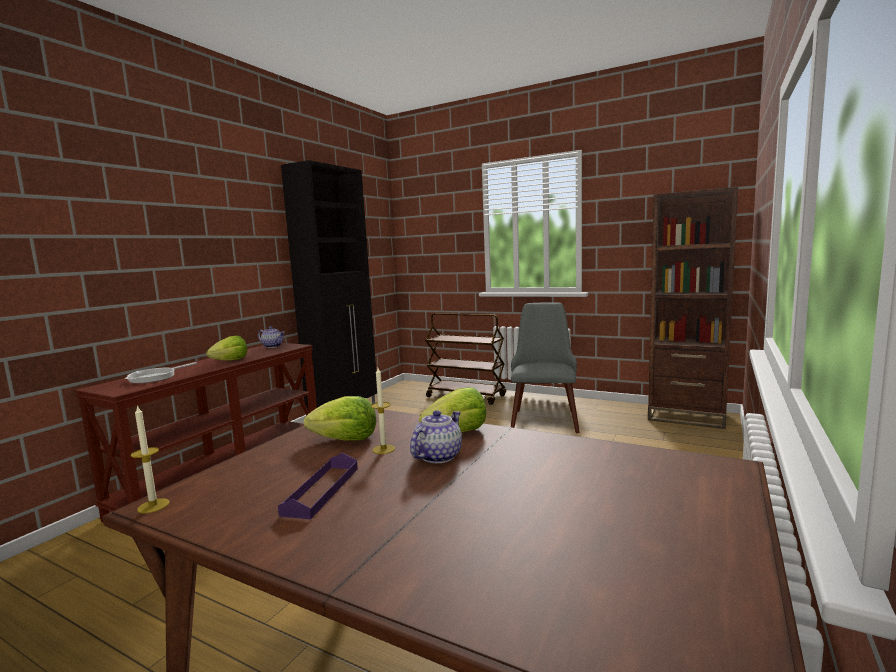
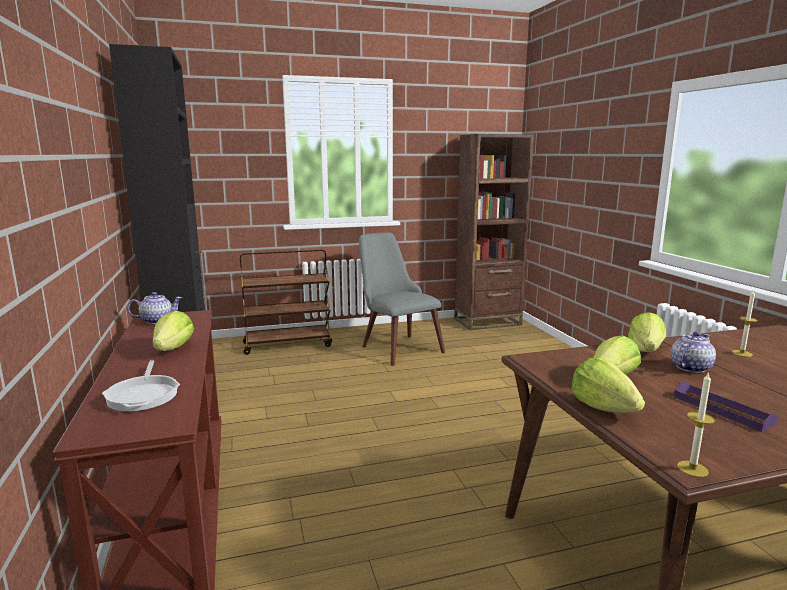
camera: 45 degrees left, 5 degrees up
candle [371,368,395,454] -> candle moved to [732,289,757,357]
teapot [410,410,462,463] -> teapot turned 60 degrees clockwise [671,331,716,373]
none -> lettuce [572,358,645,413]

